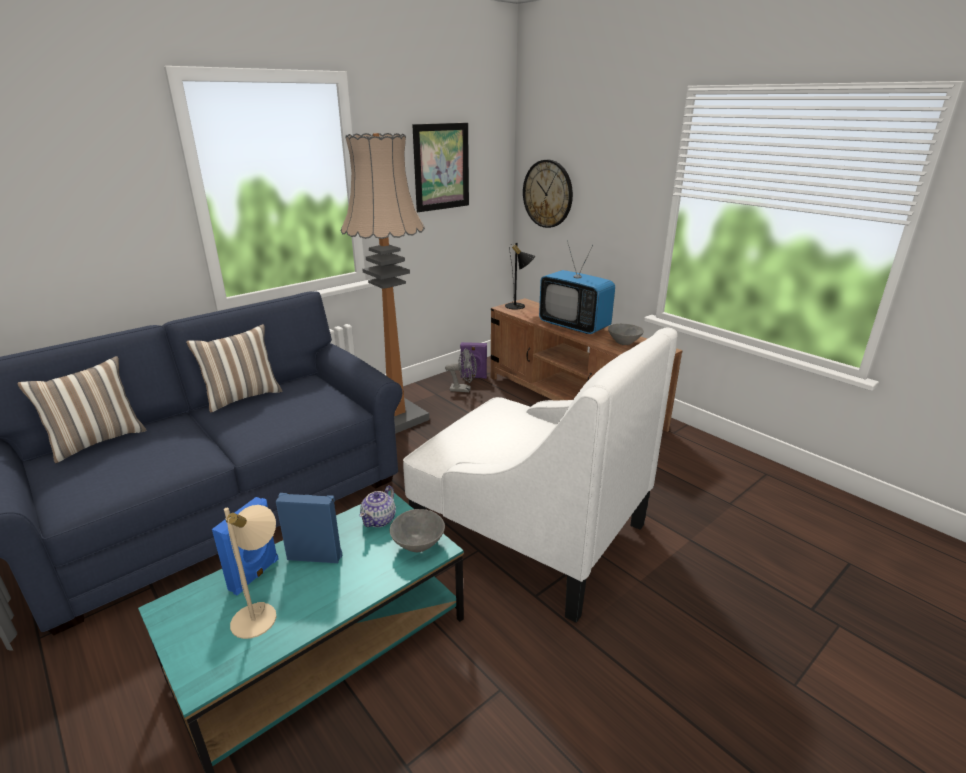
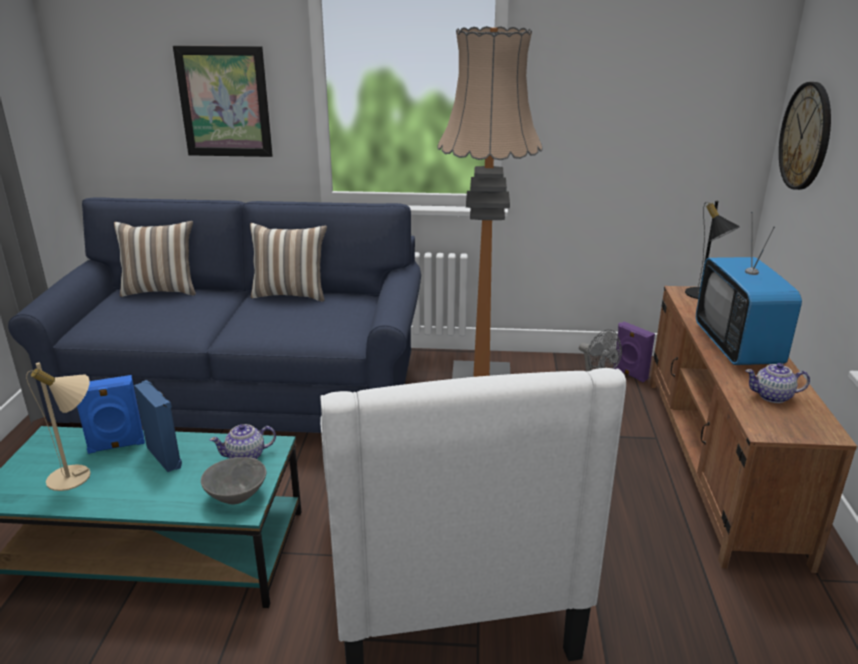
camera: 45 degrees right, 0 degrees up
picture [412,123,469,212] -> picture moved to [173,46,273,157]
grey bowl [608,324,644,345] -> teapot [745,363,810,403]

